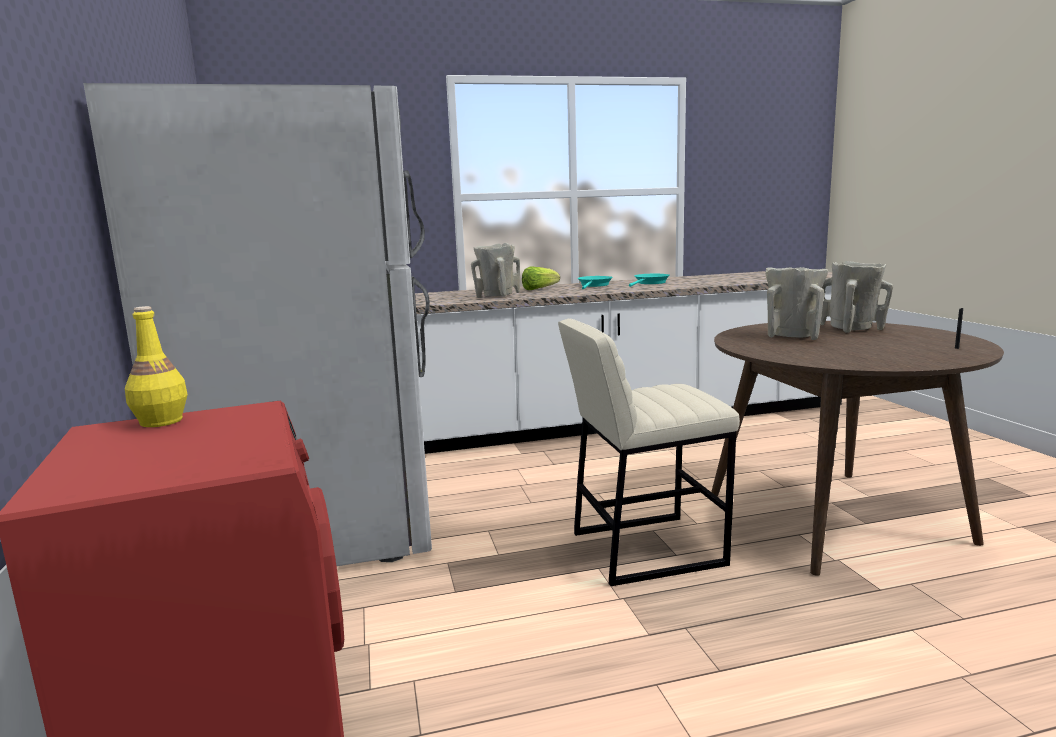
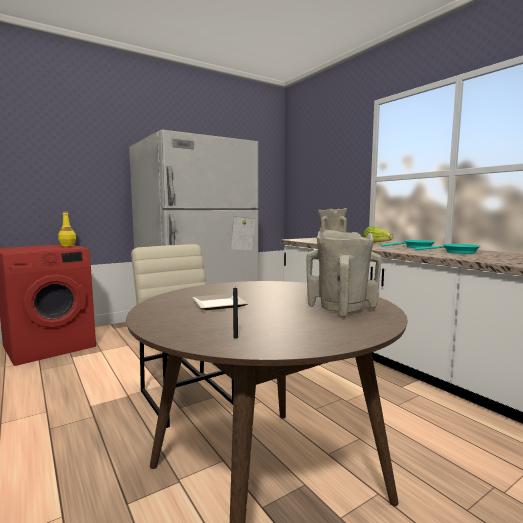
camera: 70 degrees right, 5 degrees down
beige vase [766,267,828,340] -> none
none -> plate [192,294,248,310]

